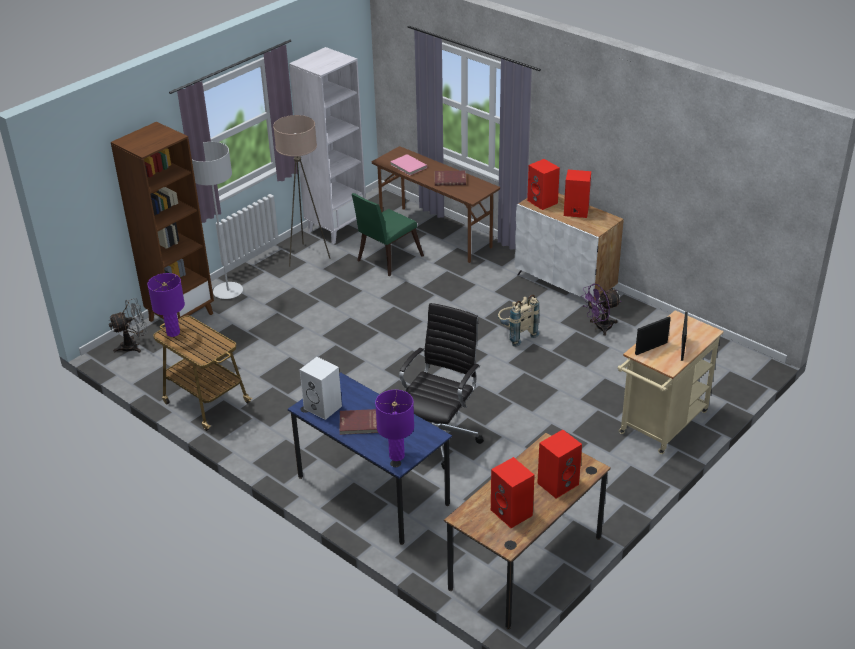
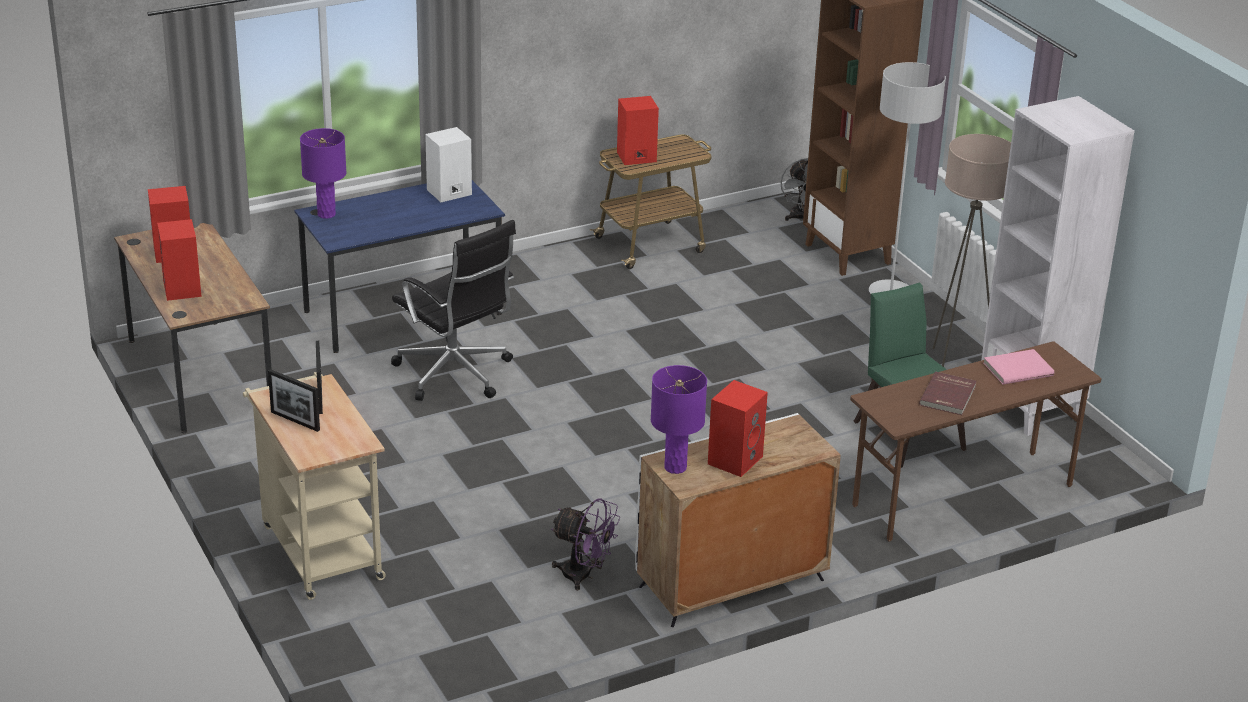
camera: 110 degrees right, 5 degrees down
purple table lamp [147,273,185,337] -> purple table lamp moved to [651,365,707,474]
red book [339,409,378,435] -> none
beige backpack [497,295,539,347] -> none
red speaker [527,159,560,210] -> red speaker moved to [617,96,659,165]
purple fan [582,284,621,336] -> purple fan turned 120 degrees clockwise [551,498,621,590]

